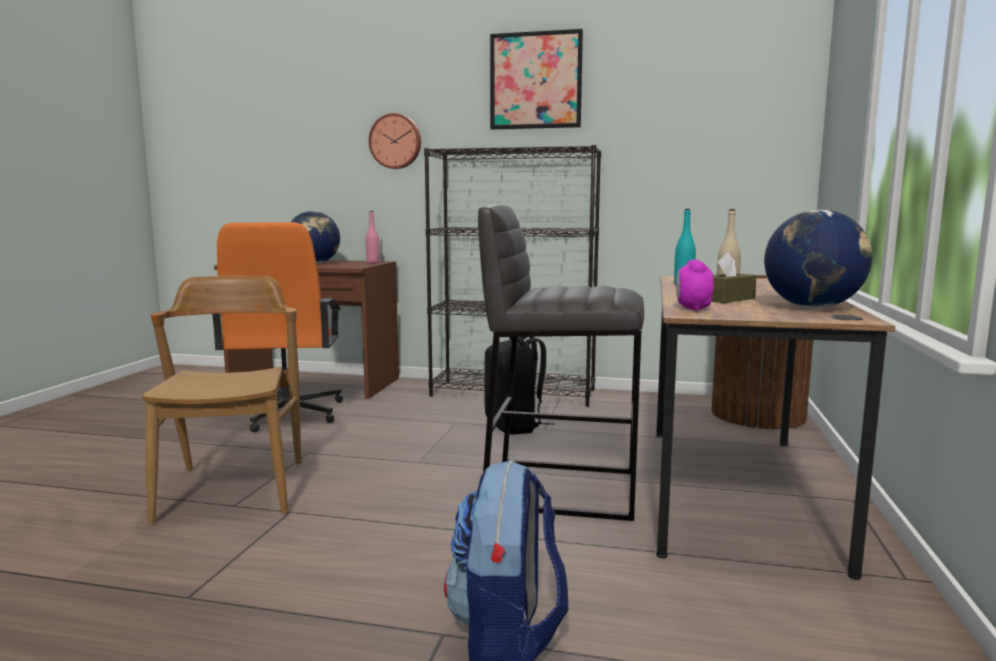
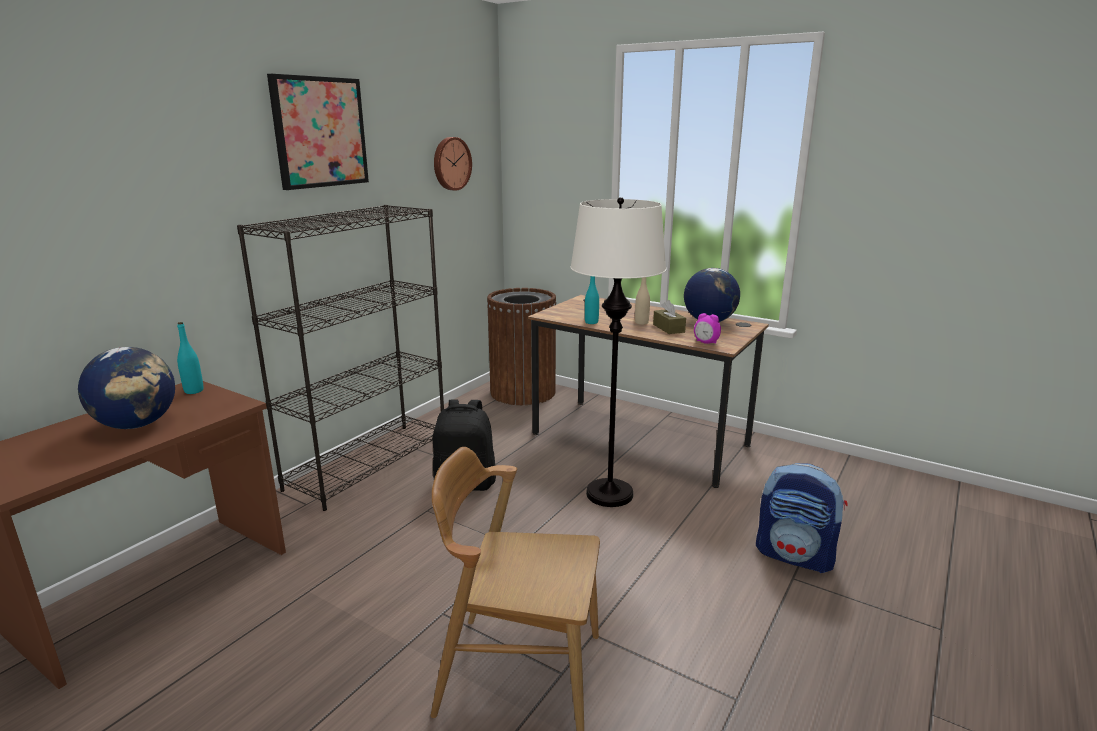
camera: 70 degrees left, 10 degrees up
orange office chair [212,222,343,432] -> none
pink bottle [366,211,380,263] -> turquoise bottle [177,322,204,394]
wall clock [369,113,421,169] -> wall clock moved to [434,137,472,191]
grey stool [478,204,644,521] -> white floor lamp [570,197,667,507]

